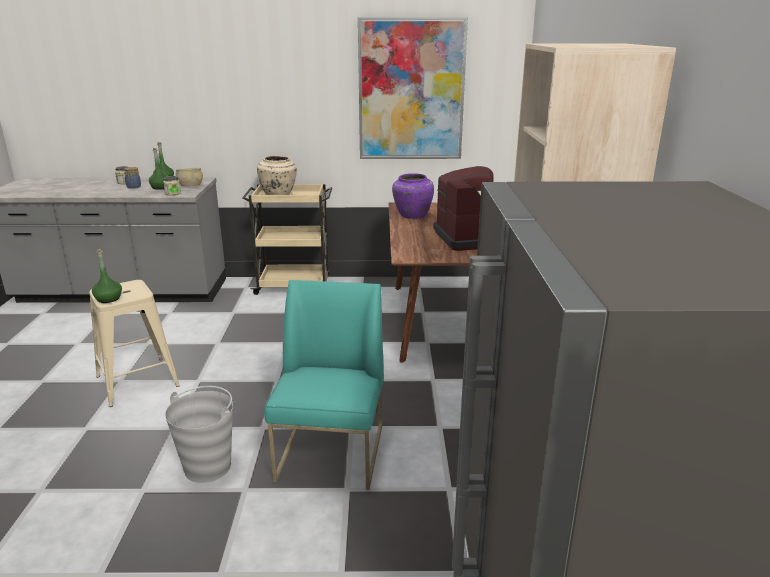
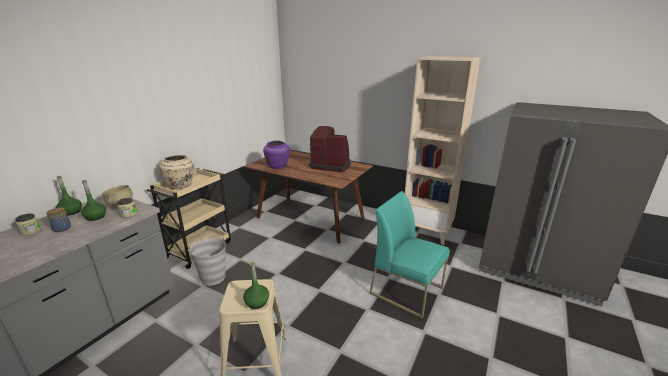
camera: 60 degrees left, 0 degrees up
grey bucket [165,386,233,483] -> grey bucket moved to [188,236,226,286]
picture [358,17,468,159] -> none

